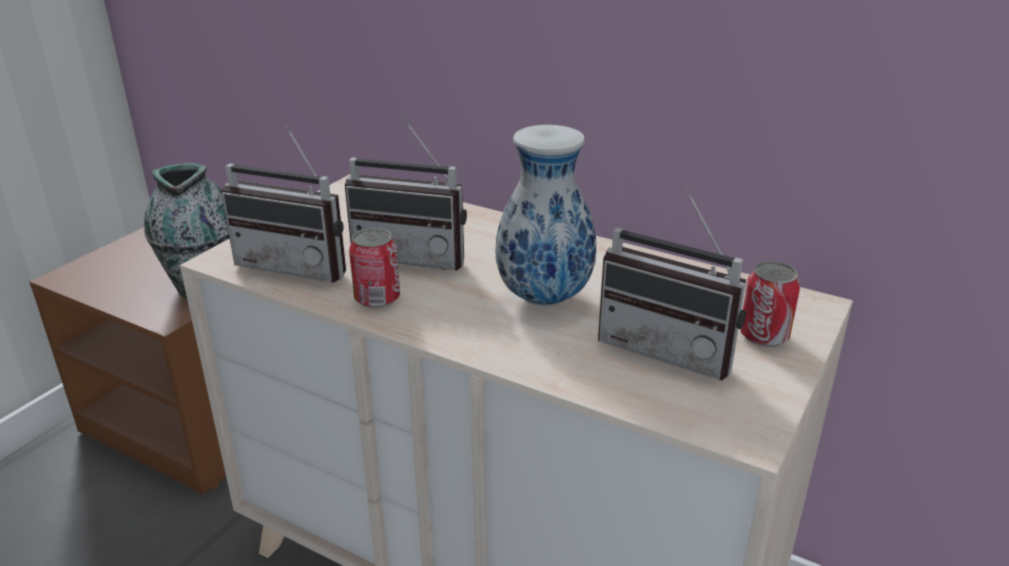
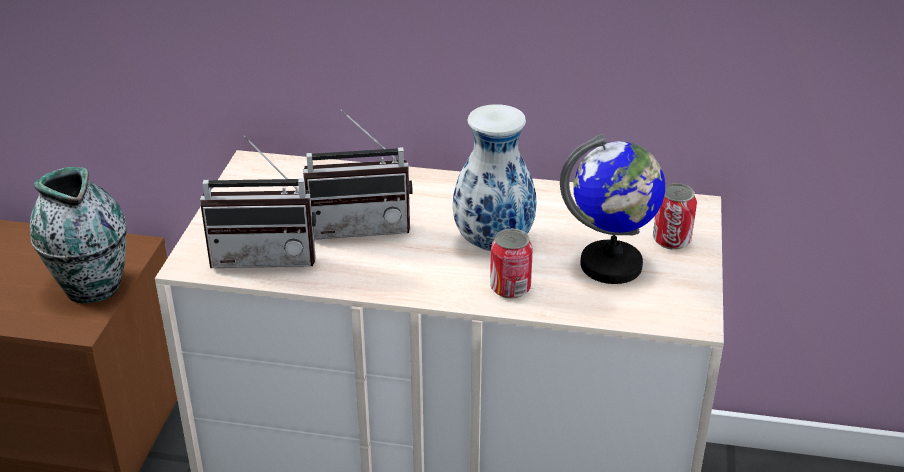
camera: 20 degrees left, 5 degrees up
can [349,228,400,308] -> can moved to [490,229,533,299]
radio [598,188,746,380] -> globe [560,134,665,284]

